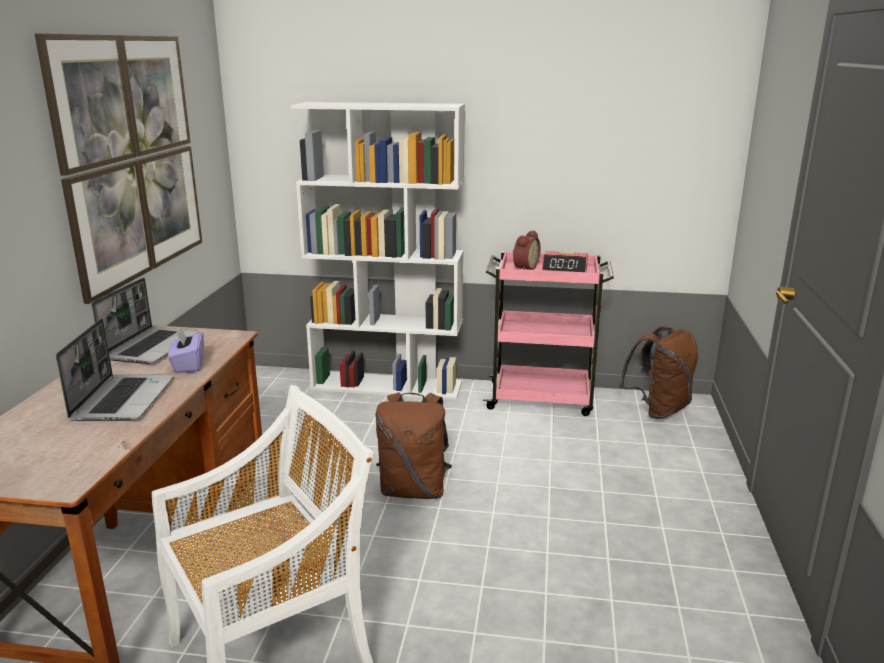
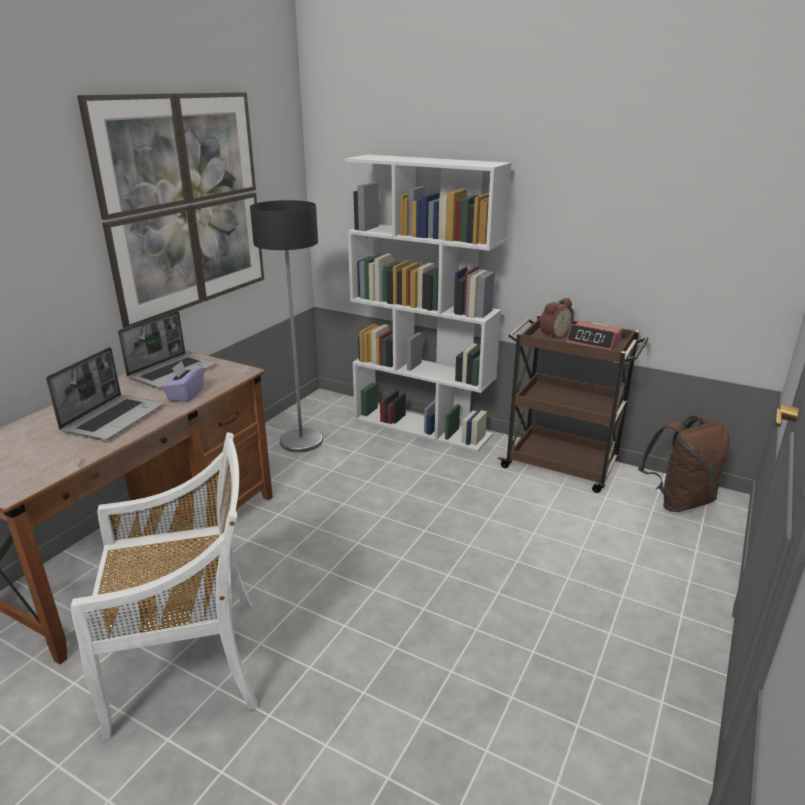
camera: 20 degrees right, 5 degrees up
brown backpack [375,392,452,499] -> none
pink cart [483,251,614,416] -> brown cart [498,315,649,493]
none -> floor lamp [250,200,323,452]

